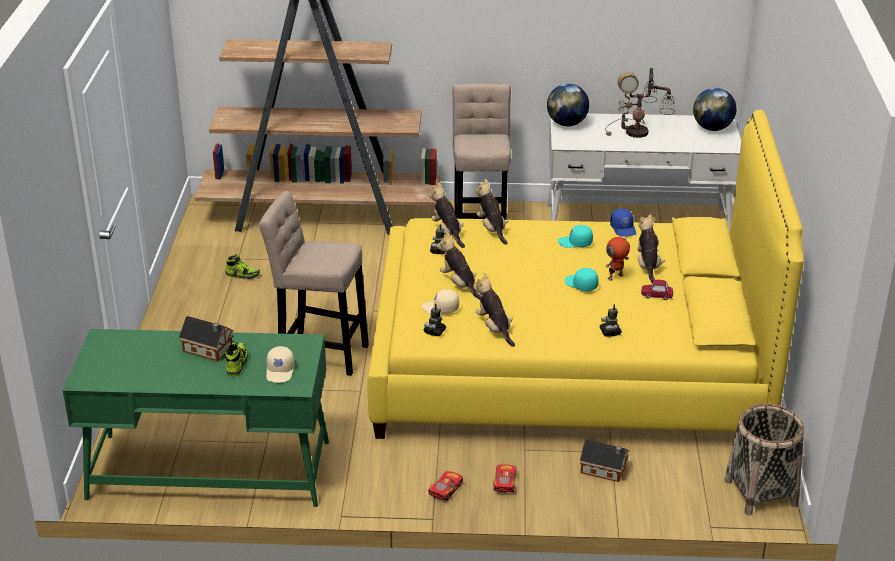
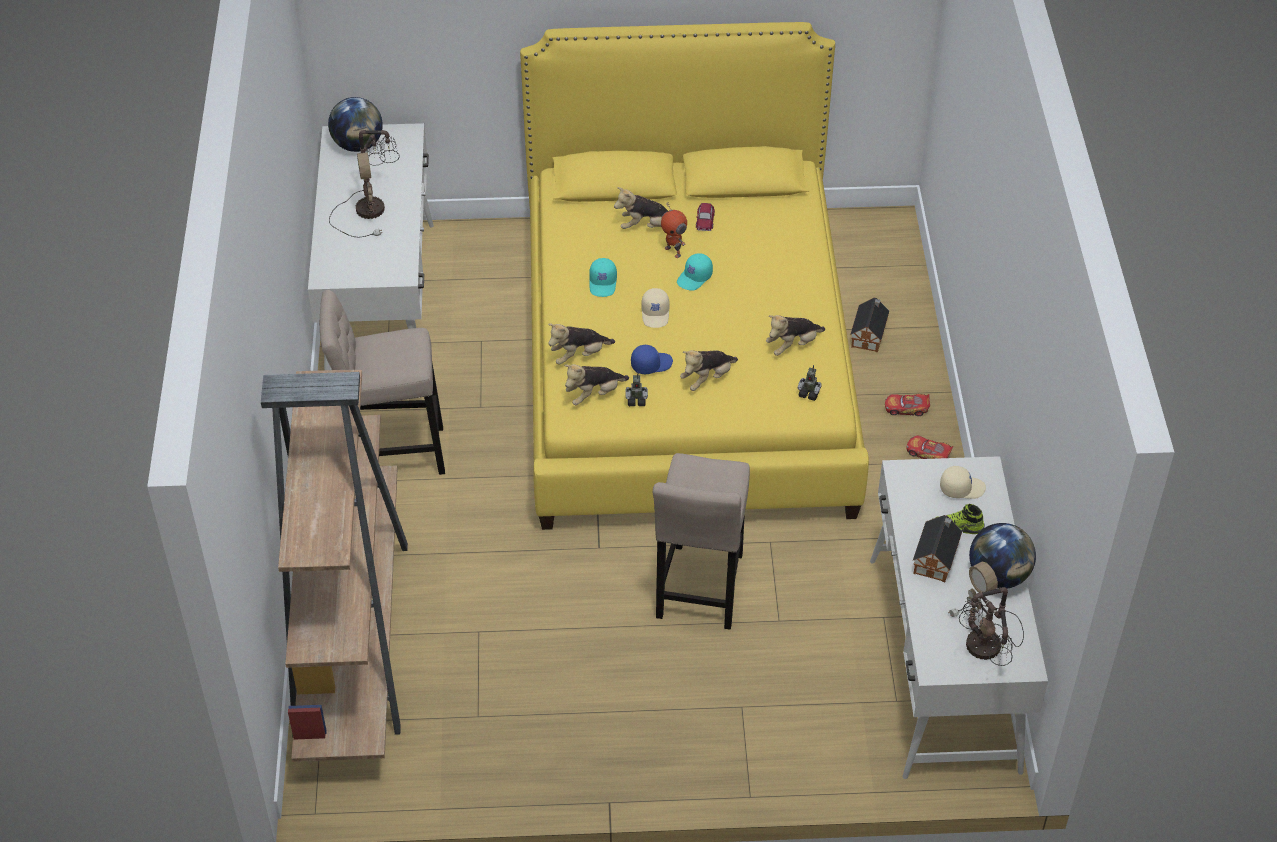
camera: 95 degrees left, 15 degrees up
green desk [63,329,329,507] -> white desk [870,456,1048,779]
shoe [225,254,260,279] -> none
beige cap [422,289,459,314] -> beige cap moved to [641,288,669,328]
globe [547,84,589,126] -> globe moved to [969,523,1036,588]
toy robot [600,304,622,337] -> none
blue cap [610,208,636,237] -> blue cap moved to [631,345,673,374]
basket [724,404,804,515] -> none
none -> table lamp [948,561,1024,666]

